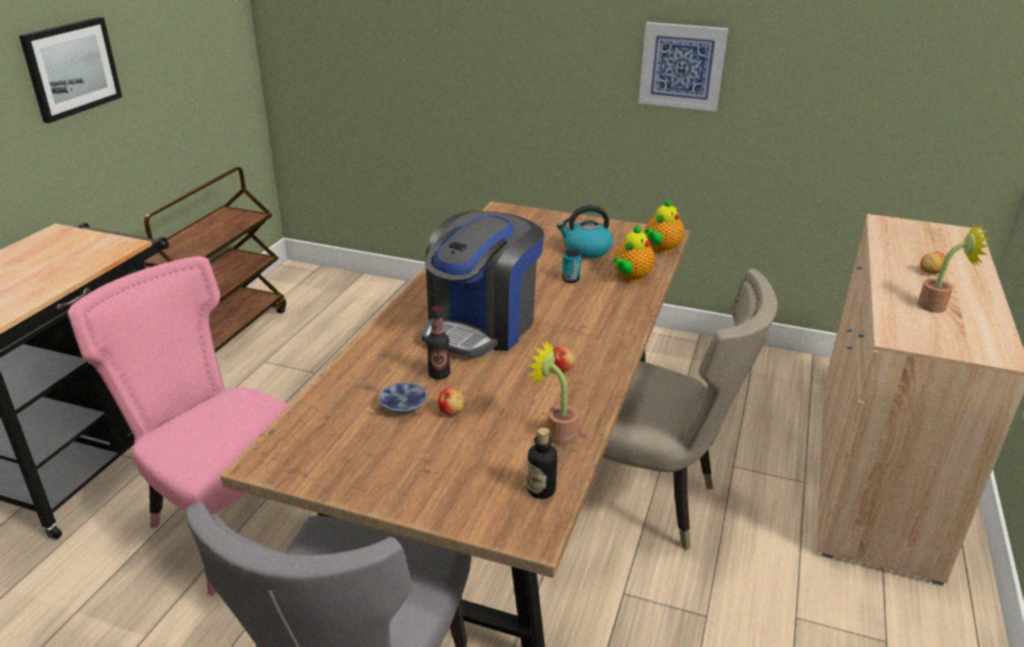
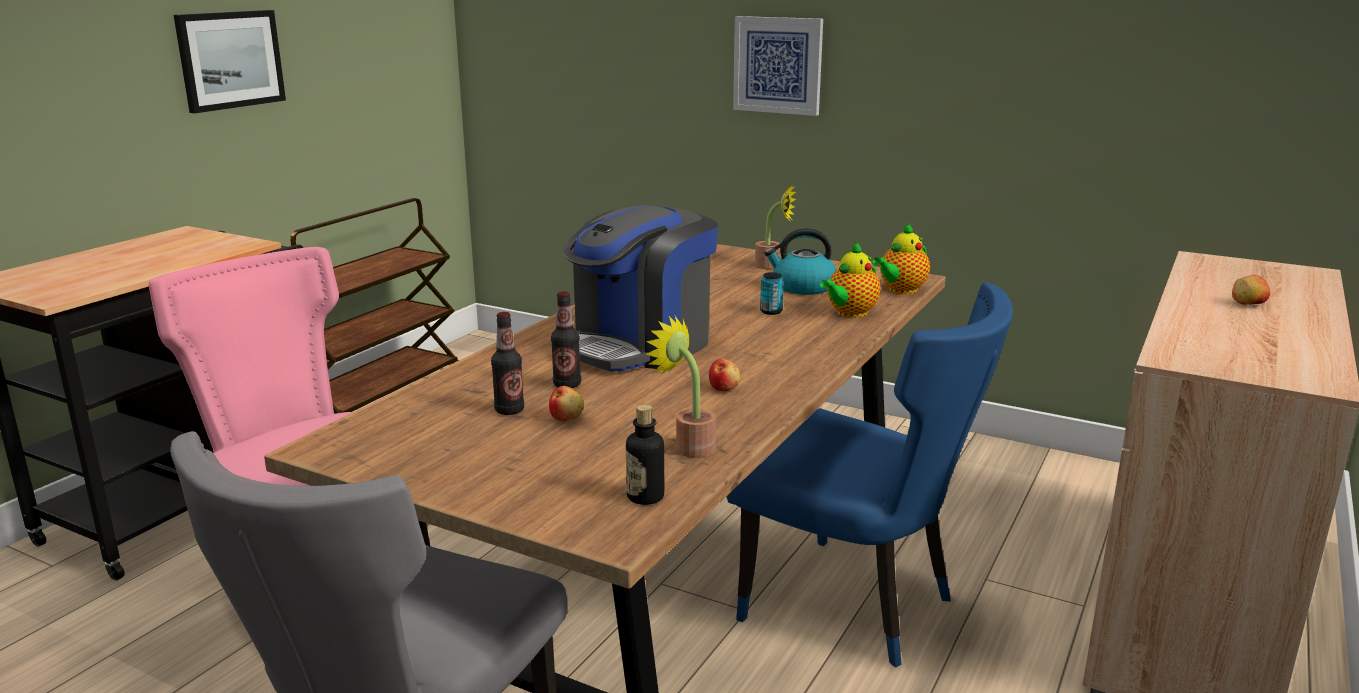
camera: 10 degrees right, 10 degrees down
bowl [379,382,427,414] -> bottle [491,312,524,415]
beige chair [602,269,777,550] -> blue chair [726,283,1013,667]
picture [639,22,728,111] -> picture moved to [733,16,823,116]
potted plant [917,223,989,313] -> potted plant moved to [755,184,796,269]

